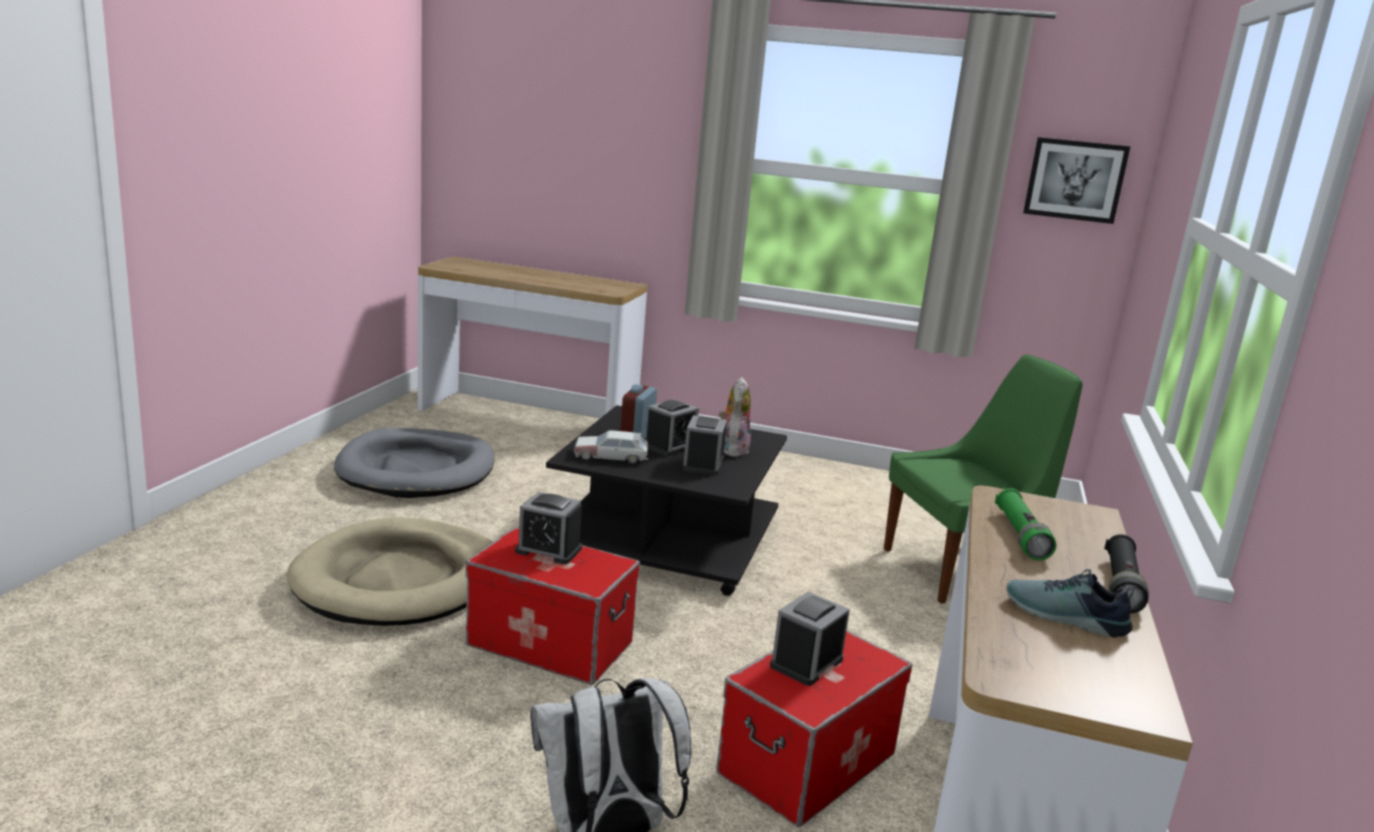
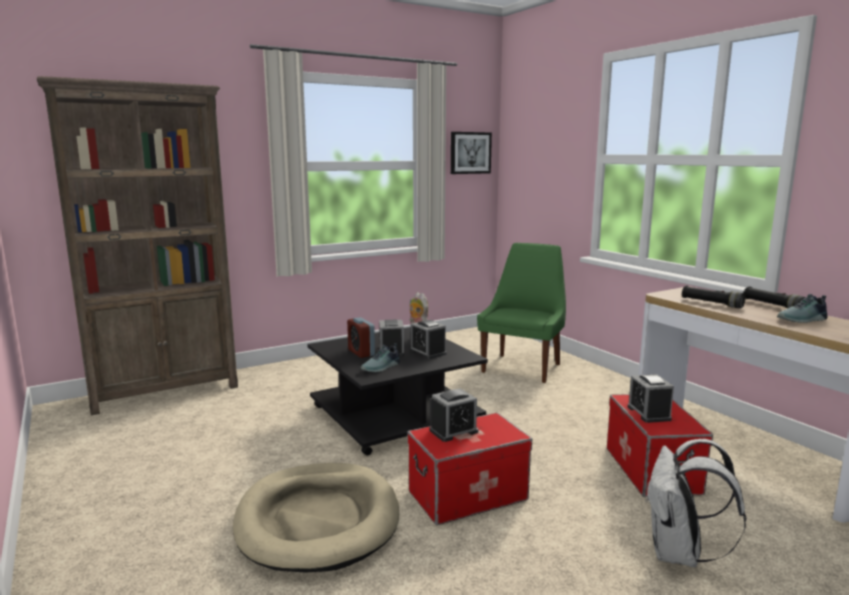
camera: 45 degrees left, 5 degrees down
grey dog bed [334,428,494,498] -> none
console table [418,256,648,414] -> brown bookcase [37,76,238,415]
toy car [574,430,649,463] -> shoe [361,343,400,372]
green flashlight [995,488,1056,560] -> black flashlight [682,285,746,308]

